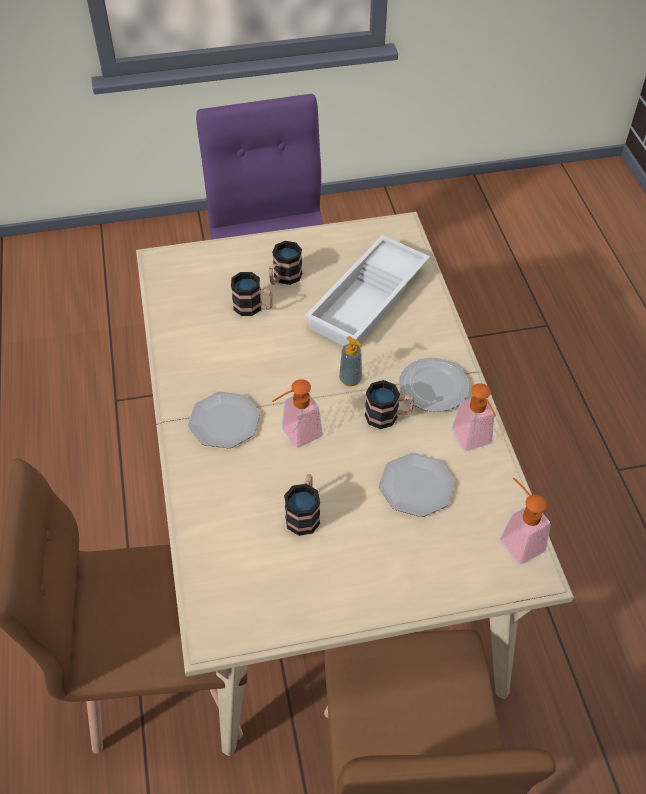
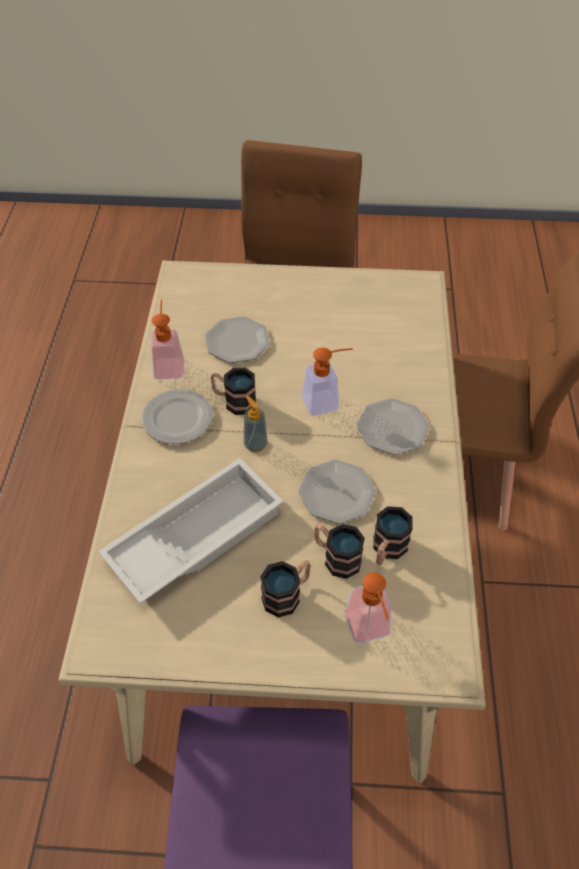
camera: 165 degrees left, 0 degrees up
mug [284,474,320,536] -> mug moved to [373,506,413,565]
soap dispenser [500,478,551,564] -> soap dispenser moved to [345,572,391,643]
none -> plate [299,460,376,524]

